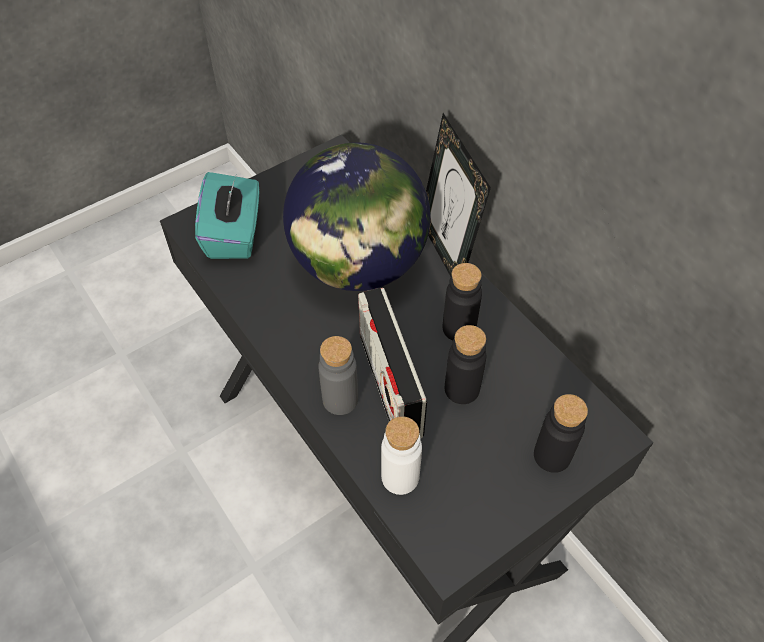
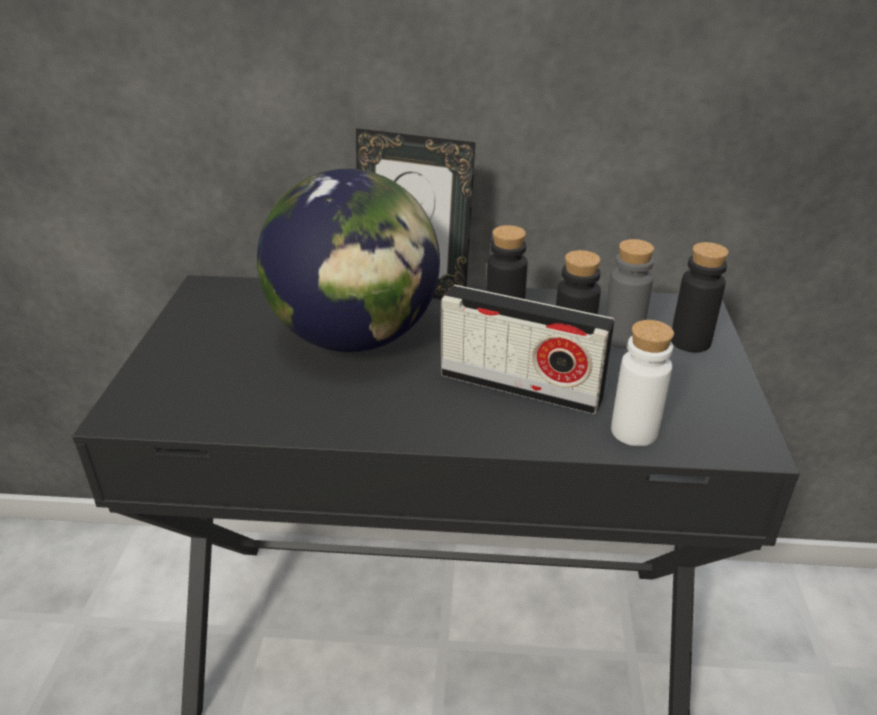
camera: 50 degrees left, 20 degrees down
turquoise tissue box [195,172,259,259] -> none
grey bottle [318,336,358,415] -> grey bottle moved to [605,239,654,349]

